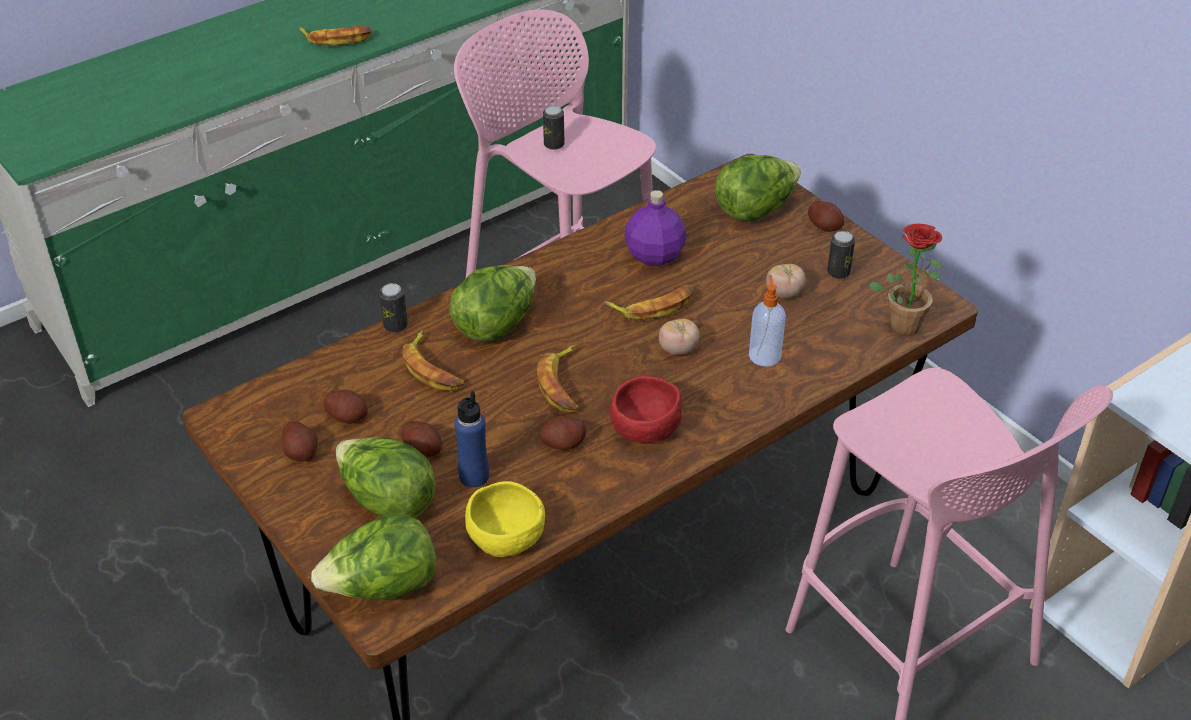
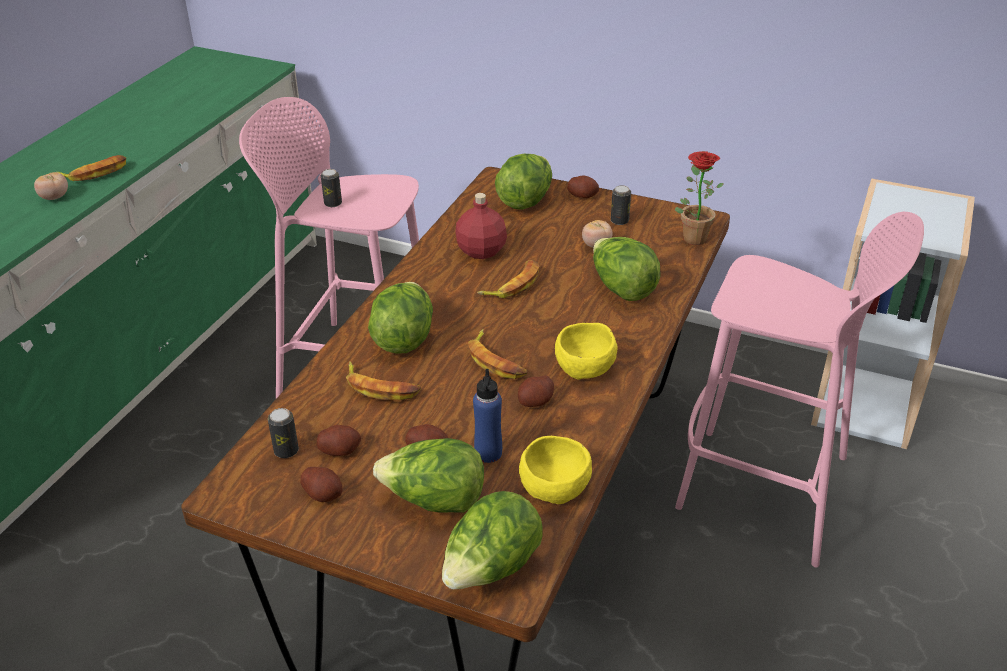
camera: 30 degrees left, 5 degrees down
can [379,283,408,333] -> can moved to [268,408,299,458]
red bowl [610,376,682,443] -> yellow bowl [555,323,618,380]
purple bottle [624,190,687,266] -> red bottle [455,193,507,259]
tomato [659,319,700,355] -> tomato moved to [34,172,68,200]
soap dispenser [749,275,786,367] -> lettuce [593,237,660,301]

